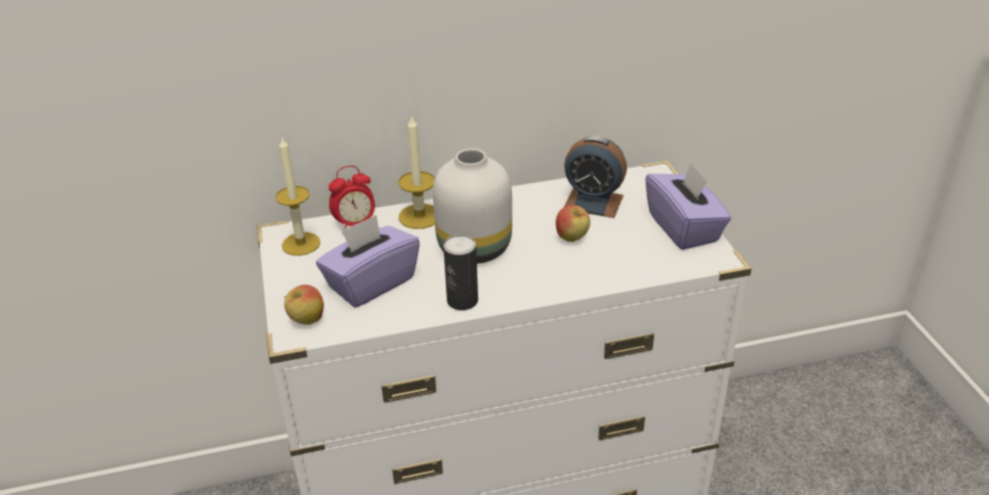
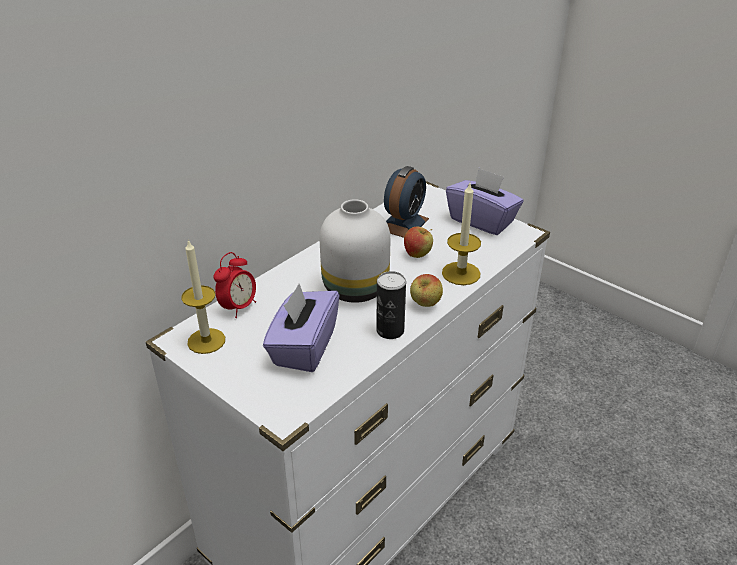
camera: 35 degrees left, 0 degrees up
apple [284,285,324,325] -> apple moved to [410,274,443,307]
candle [398,114,435,229] -> candle moved to [442,183,481,285]
alarm clock [564,135,627,218] -> alarm clock turned 45 degrees counterclockwise [384,166,429,238]

